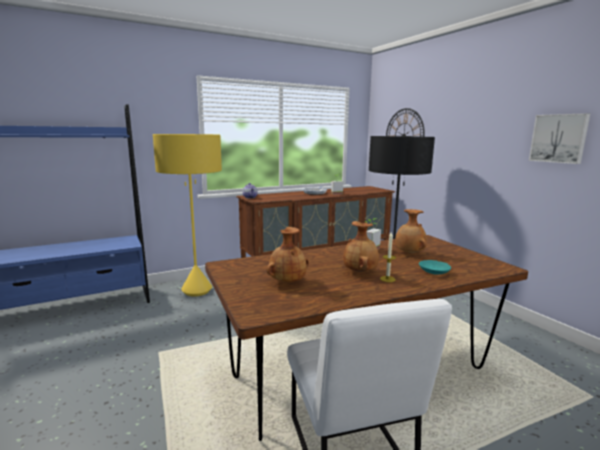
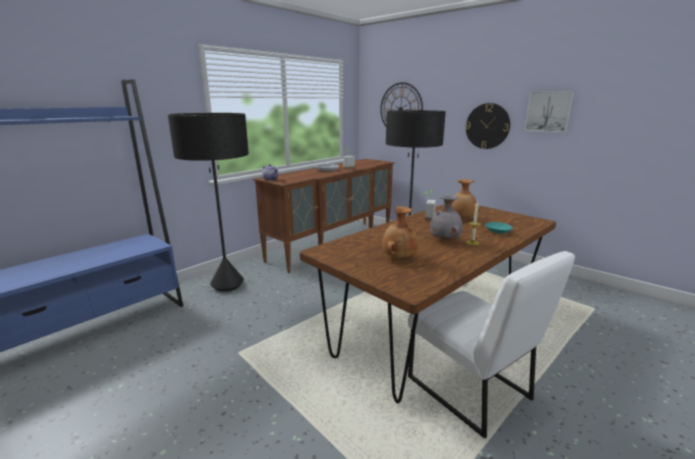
camera: 20 degrees left, 5 degrees up
yellow floor lamp [153,134,222,297] -> black floor lamp [168,113,249,292]
brown vase [343,221,379,272] -> grey vase [430,195,462,240]
none -> wall clock [465,103,510,149]

